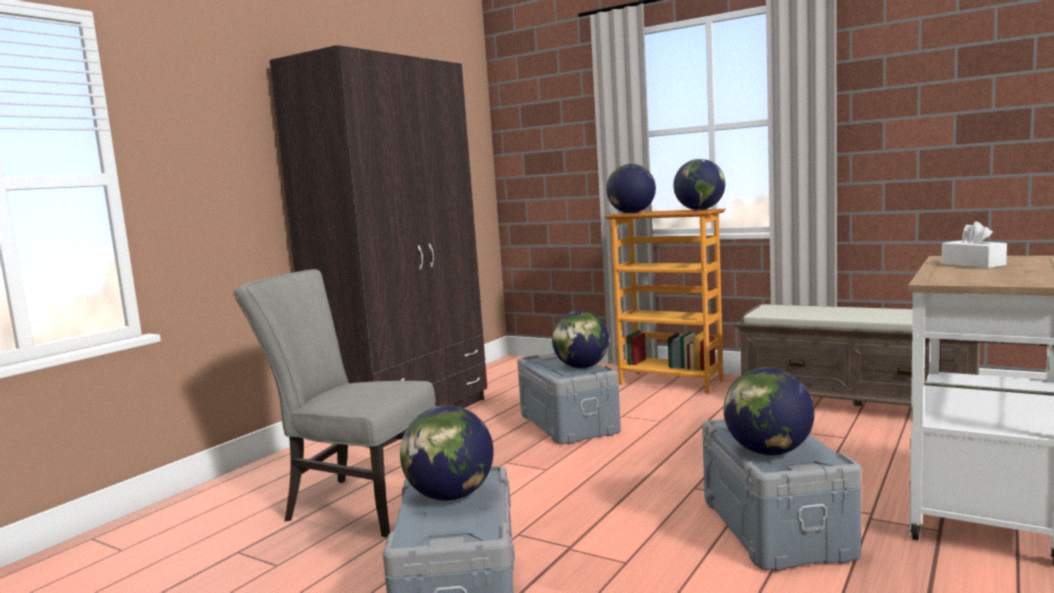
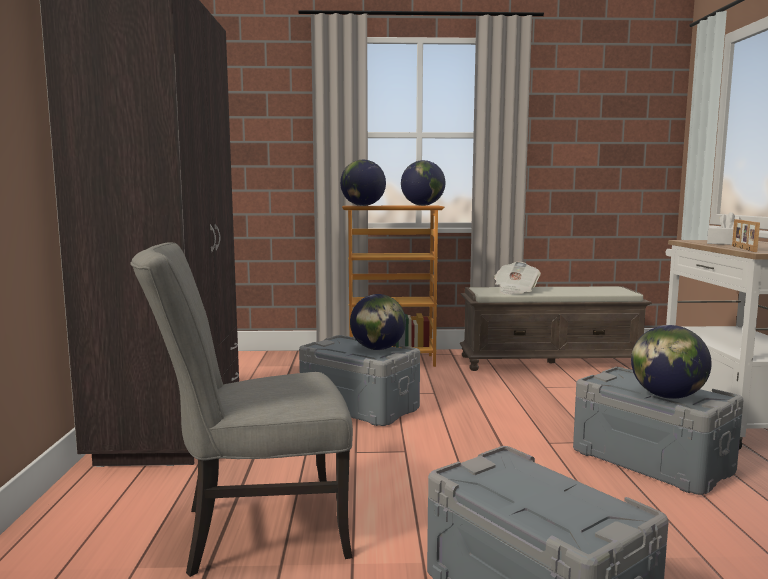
camera: 35 degrees left, 0 degrees up
globe [400,405,494,501] -> none
none -> newspaper [494,262,541,295]
none -> picture frame [732,219,760,252]

